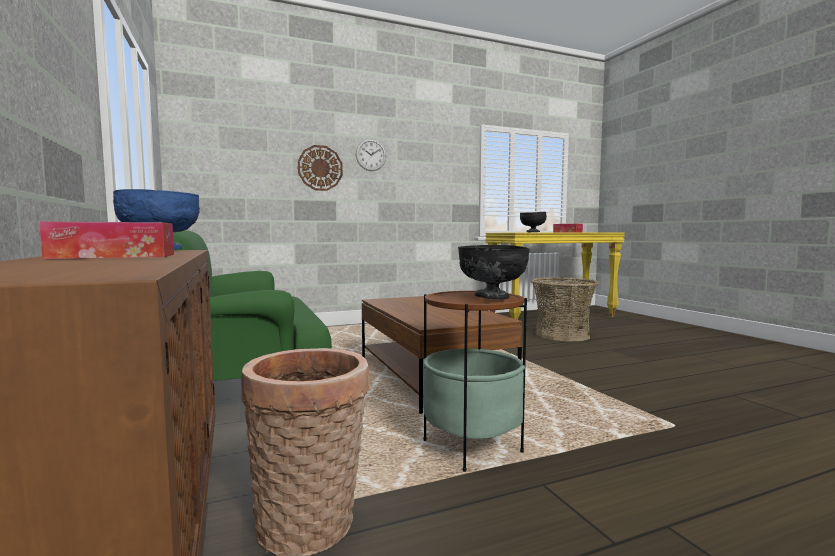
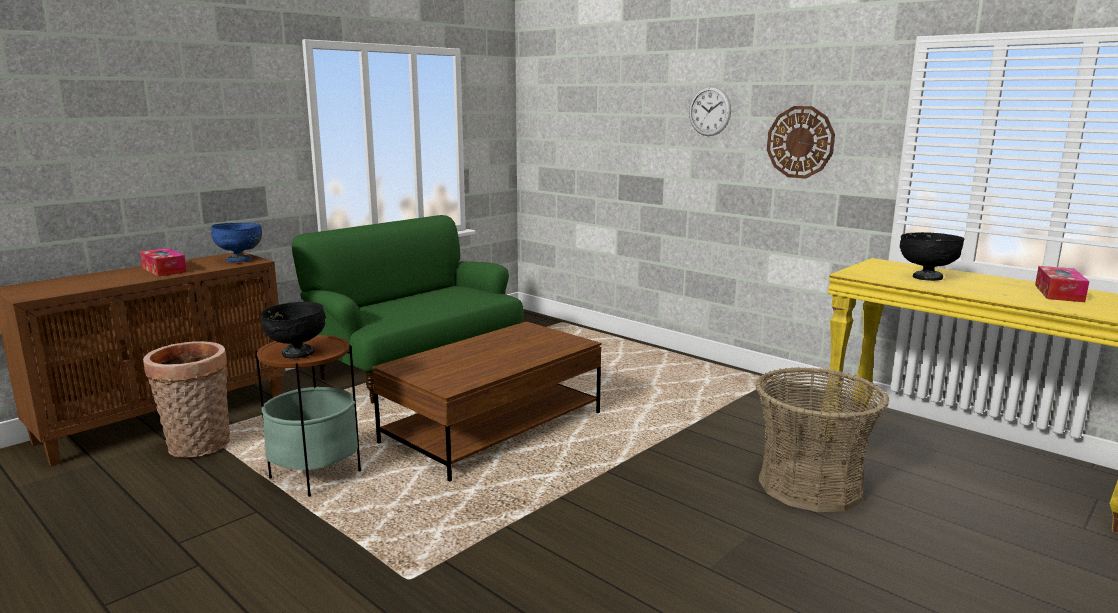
camera: 65 degrees right, 10 degrees up
wall clock [298,145,343,191] -> wall clock moved to [767,106,835,179]

